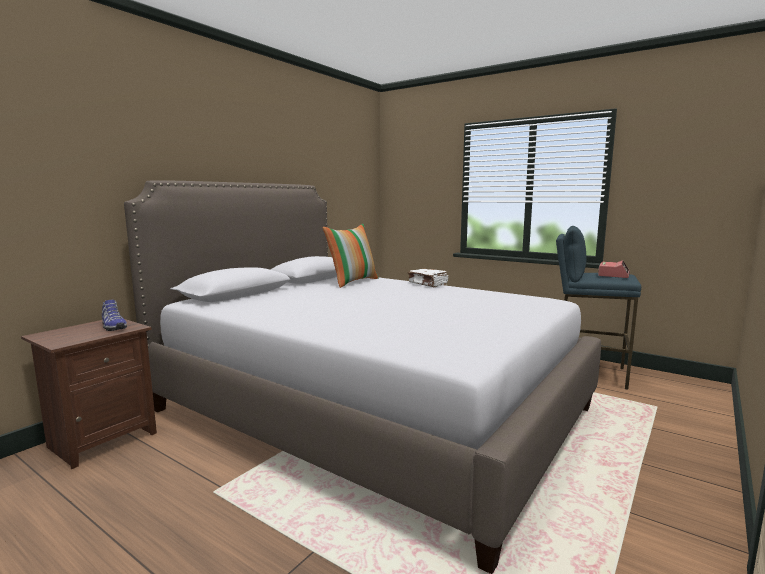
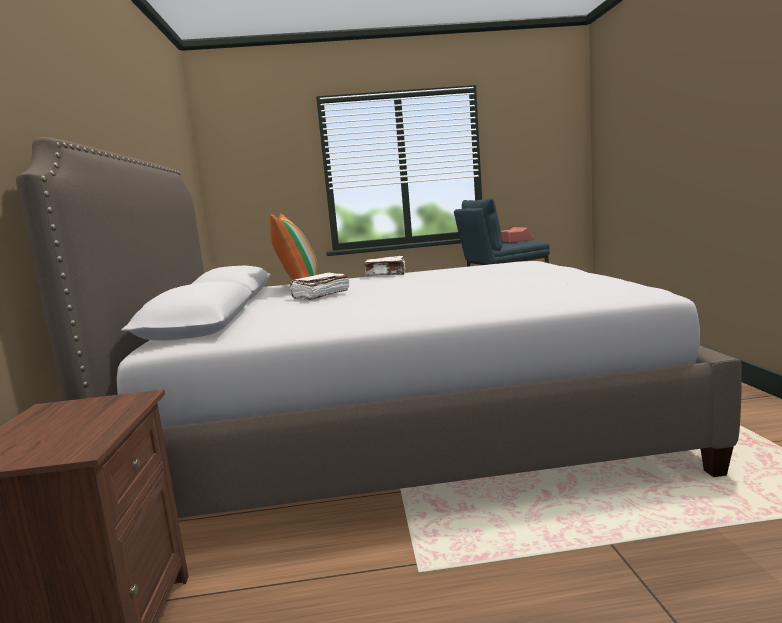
camera: 40 degrees left, 0 degrees up
shoe [102,300,127,331] -> none
none -> white book [290,273,350,300]

